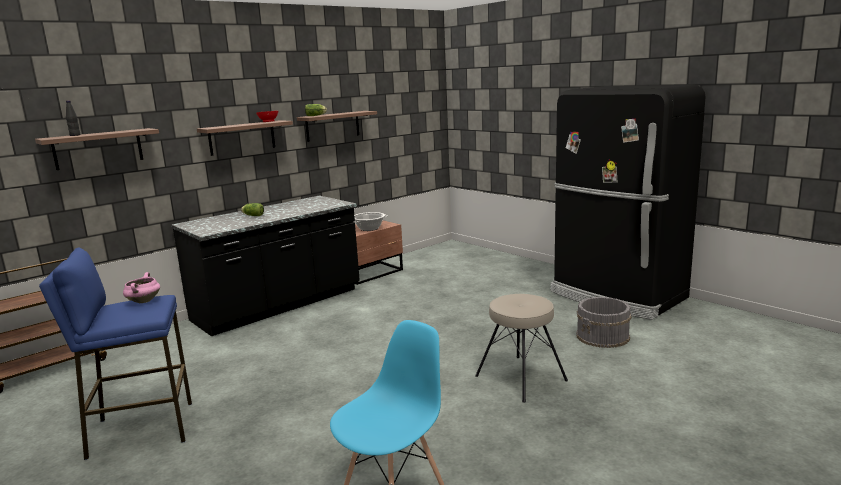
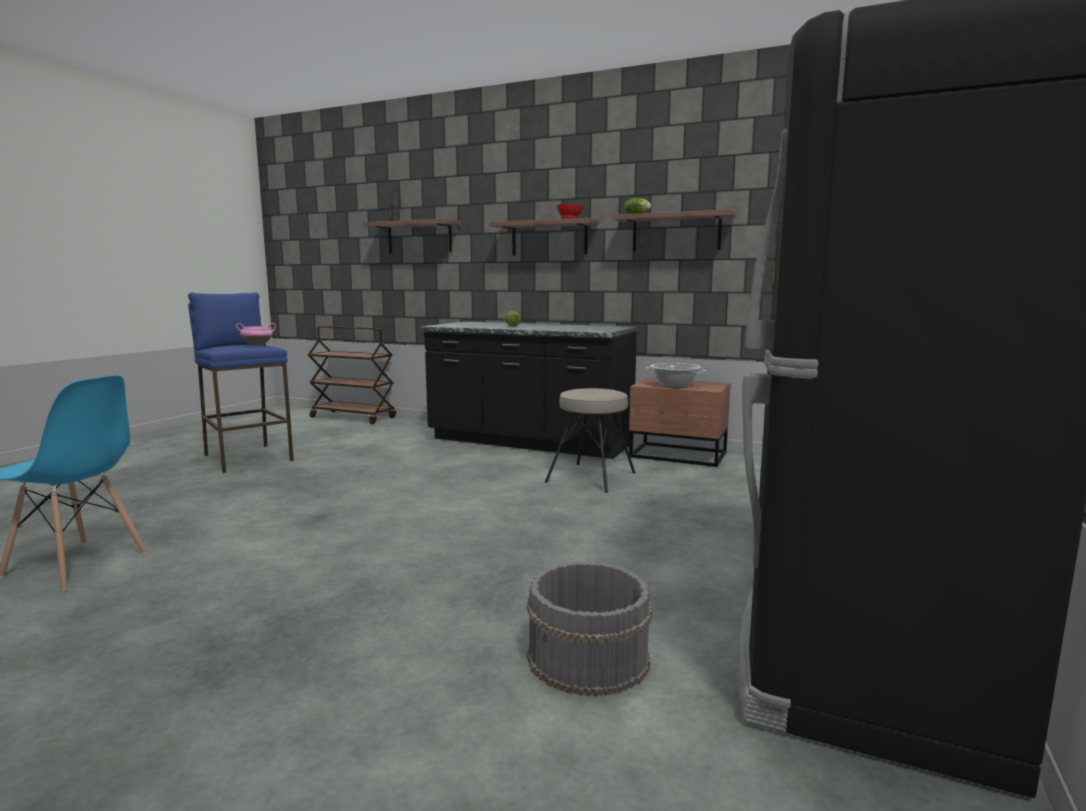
camera: 65 degrees right, 5 degrees down
beige stool [475,294,568,403] -> beige stool moved to [545,388,636,493]

